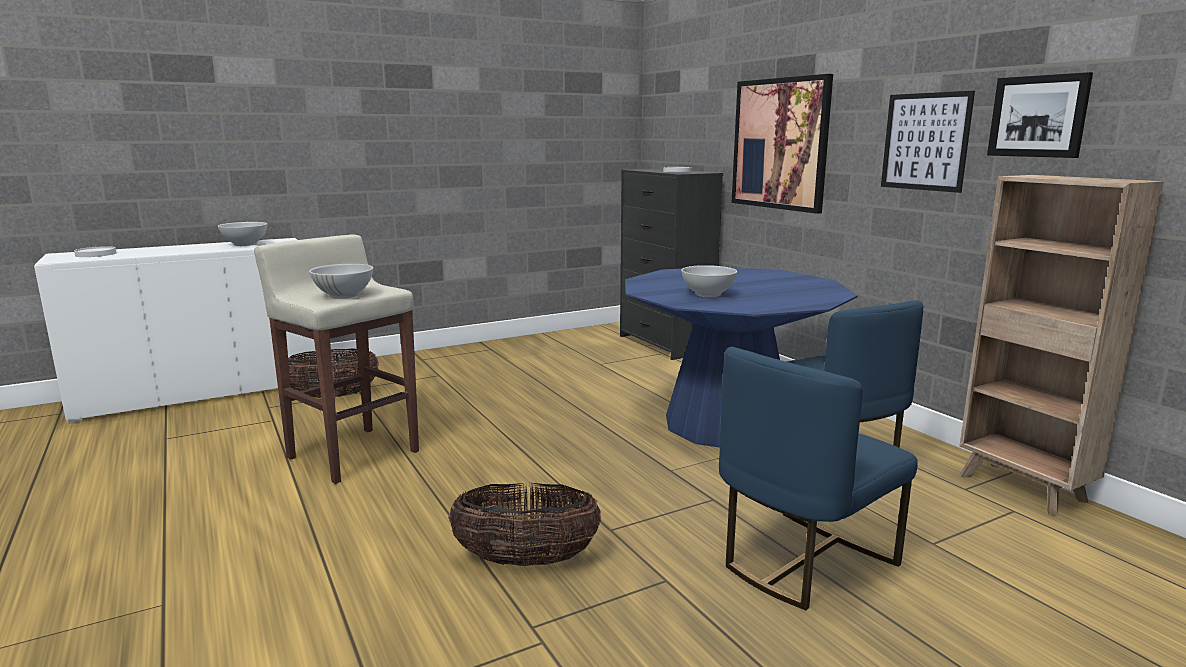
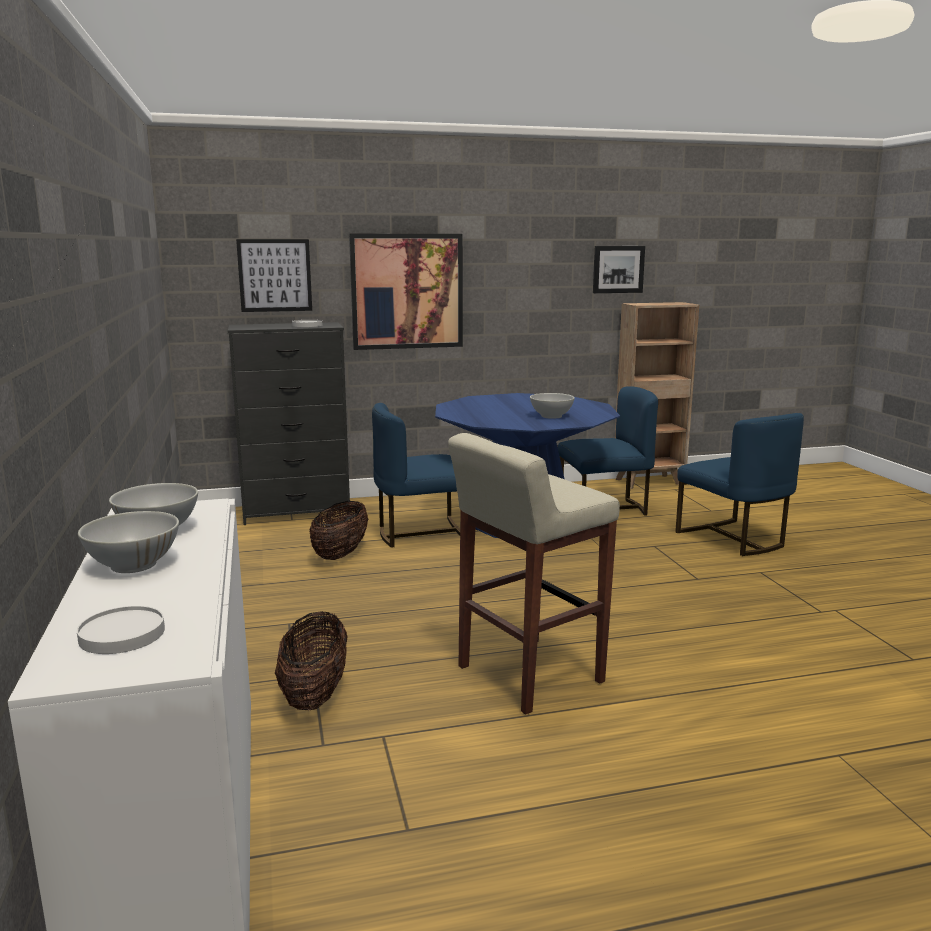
camera: 75 degrees left, 0 degrees up
white bowl [309,264,373,299] -> white bowl moved to [78,511,179,573]
basket [448,483,601,566] -> basket moved to [309,501,368,560]
picture [881,91,975,193] -> picture moved to [236,239,312,312]
none -> blue chair [372,403,460,548]

